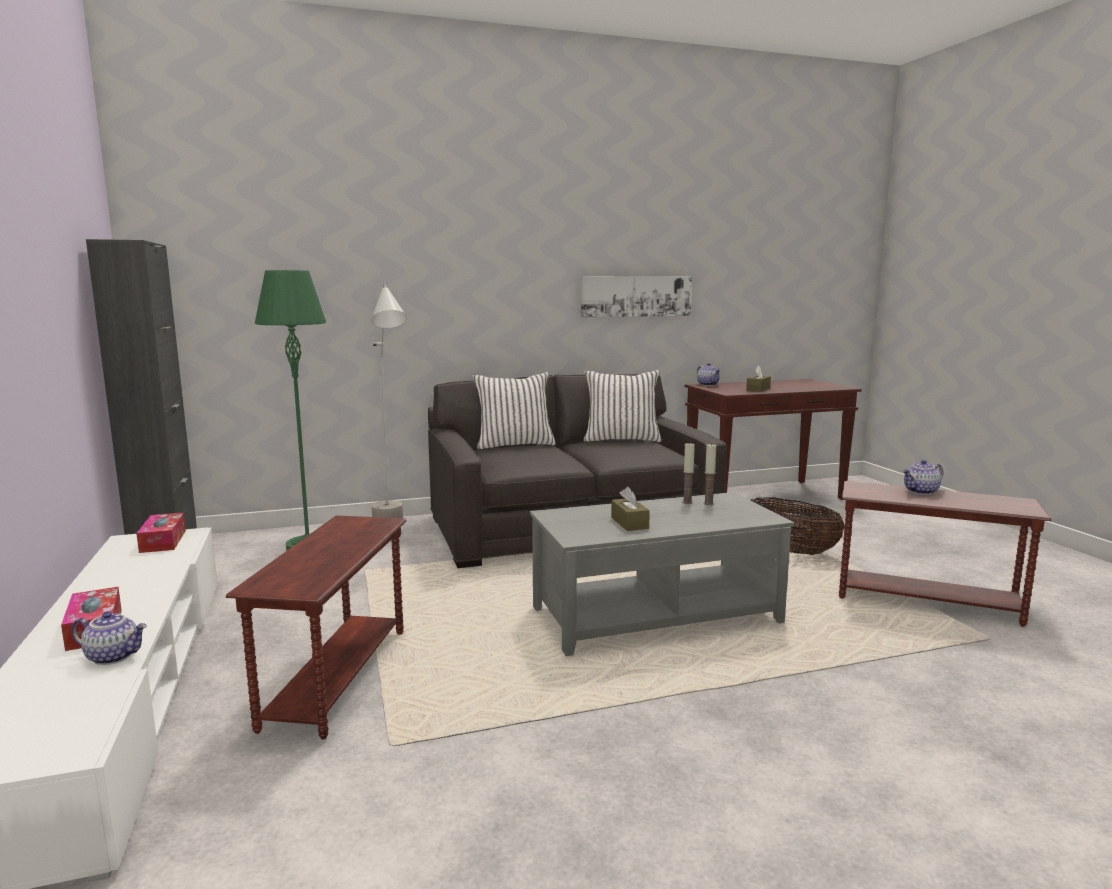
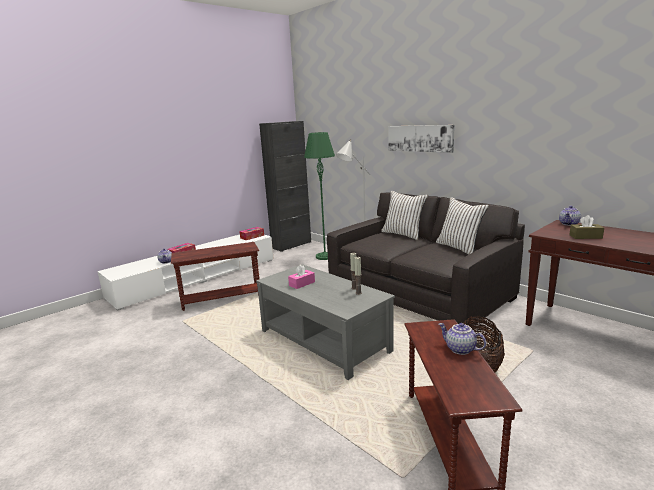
camera: 65 degrees right, 5 degrees up
picture [581,276,692,317] -> picture moved to [388,125,455,153]
brown tissue box [611,487,650,531] -> pink tissue box [288,264,315,289]

